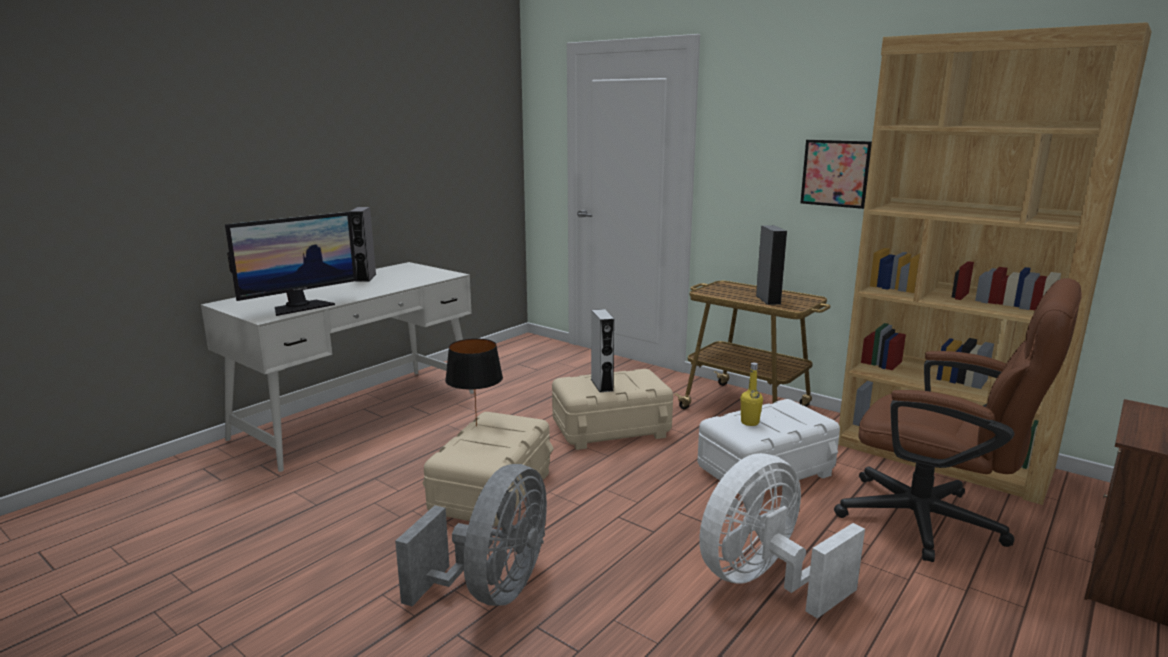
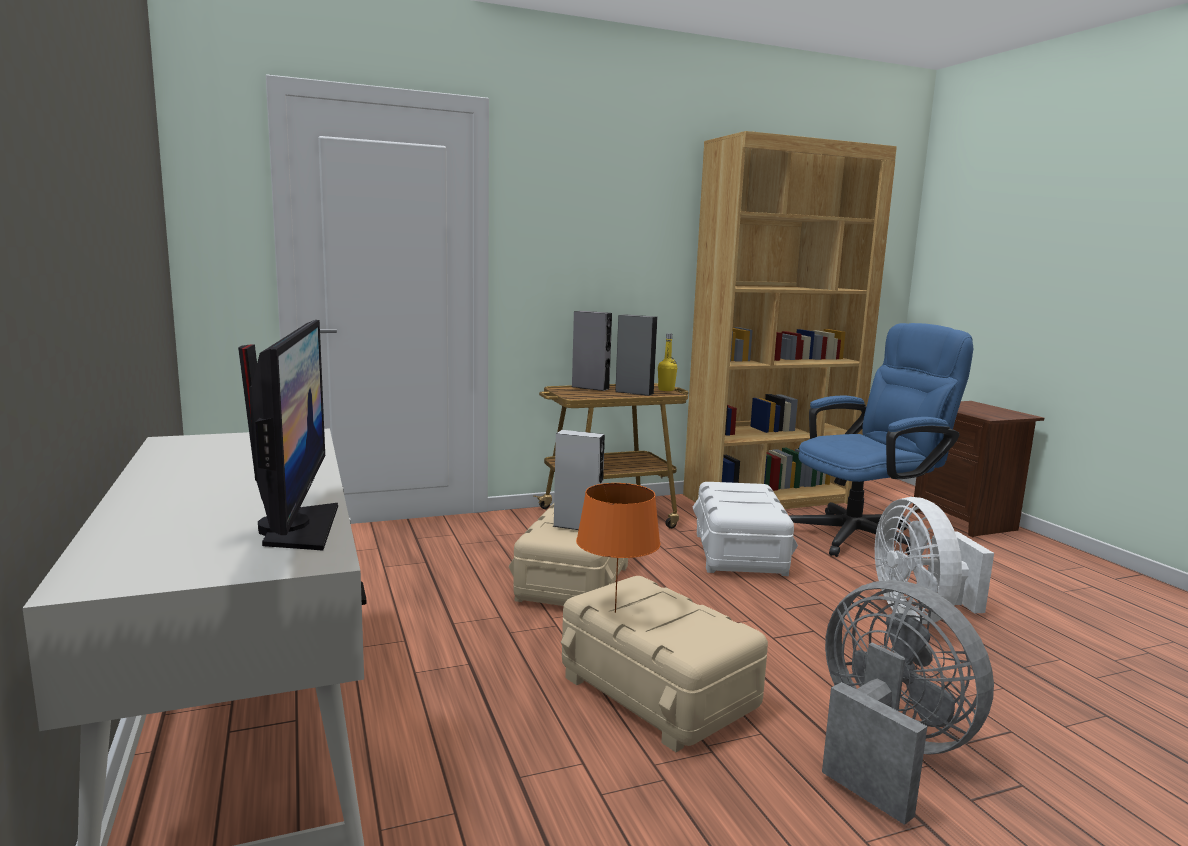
camera: 60 degrees left, 5 degrees down
grey speaker [349,207,376,282] -> grey speaker moved to [572,311,612,391]
black table lamp [445,338,503,426] -> orange table lamp [576,483,660,613]
yellow bottle [741,363,763,426] -> yellow bottle moved to [658,333,677,391]
picture [800,140,872,209] -> none
brown office chair [834,278,1082,562] -> blue office chair [789,323,973,557]

